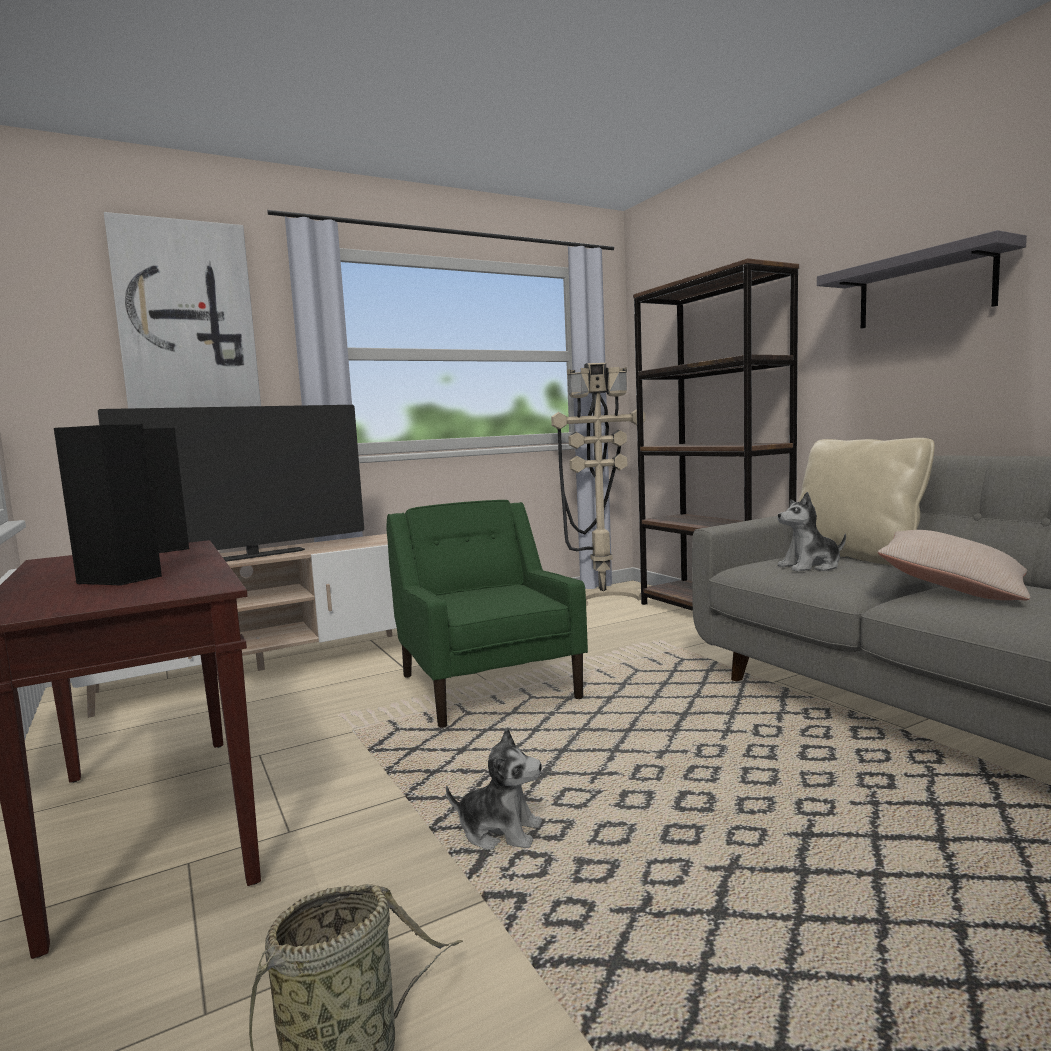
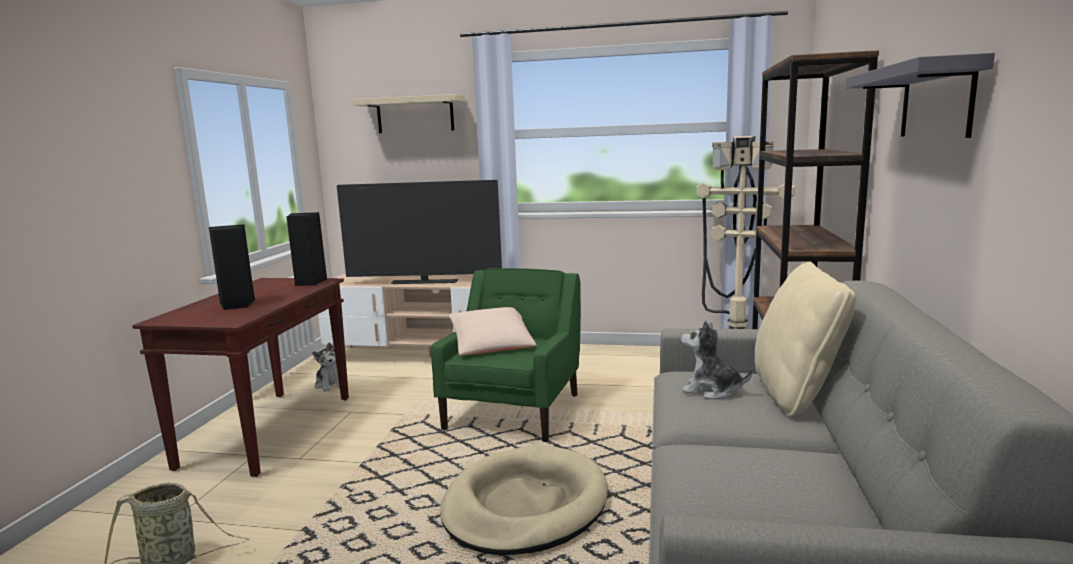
camera: 40 degrees right, 5 degrees up
picture [104,212,261,408] -> beige shelf [353,94,465,133]
plush toy [446,728,542,850] -> plush toy moved to [312,342,340,392]
beige pillow [878,530,1030,600] -> beige pillow moved to [448,307,536,355]
none -> beige dog bed [440,446,608,555]

